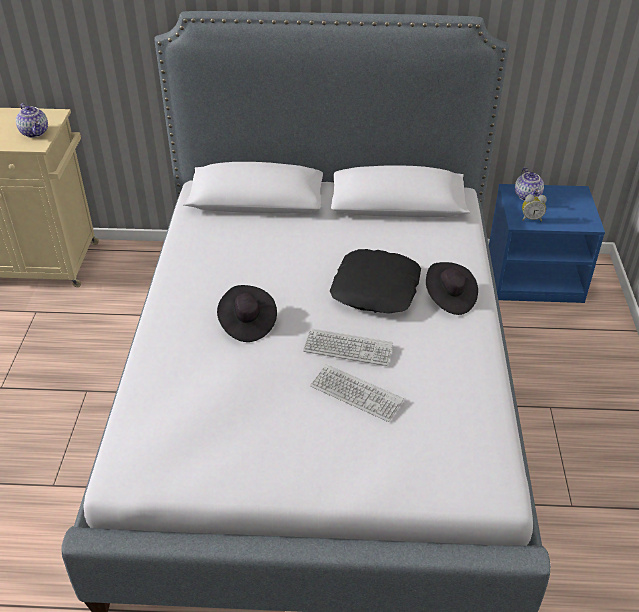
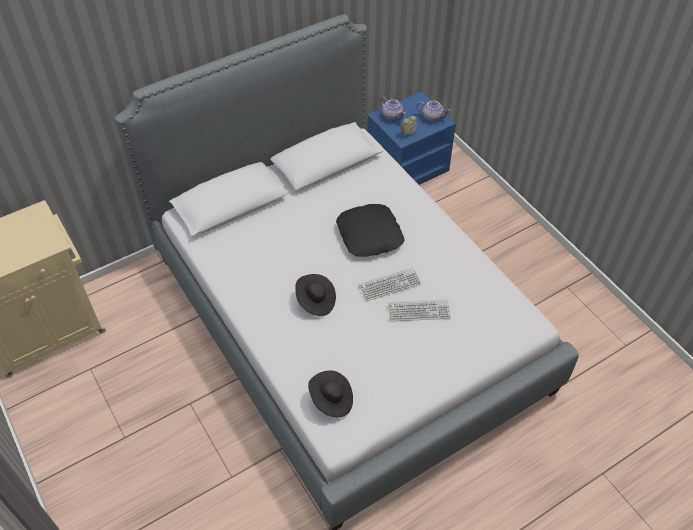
camera: 35 degrees left, 10 degrees up
teapot [16,103,48,138] -> teapot moved to [417,101,451,122]
black hat [426,262,478,315] -> black hat moved to [308,371,353,417]

